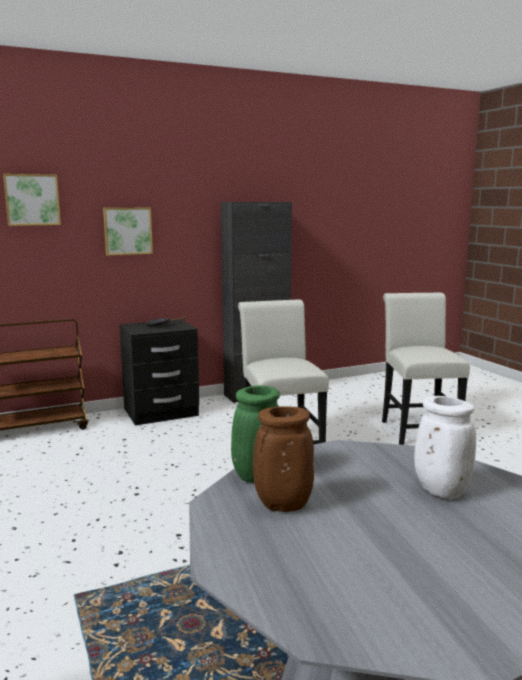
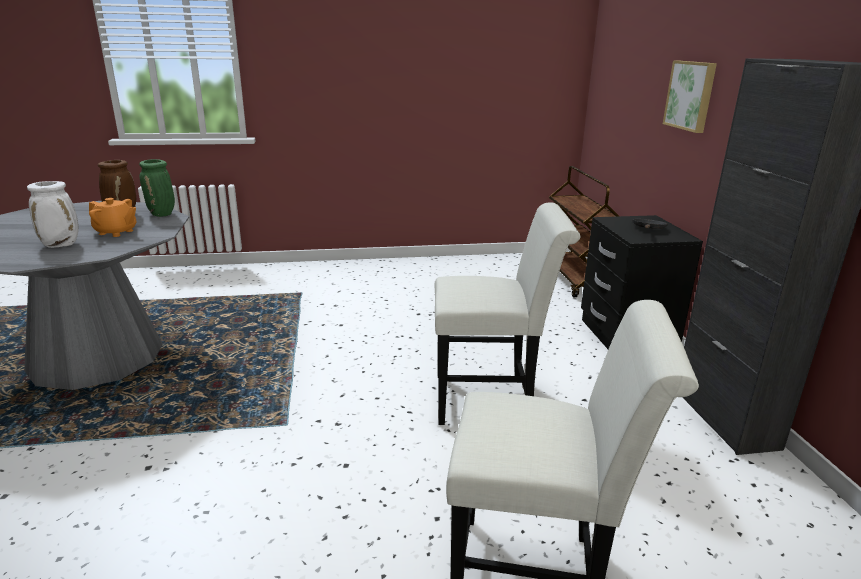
camera: 105 degrees right, 10 degrees up
picture [3,174,61,226] -> none
none -> orange teapot [89,198,137,237]

